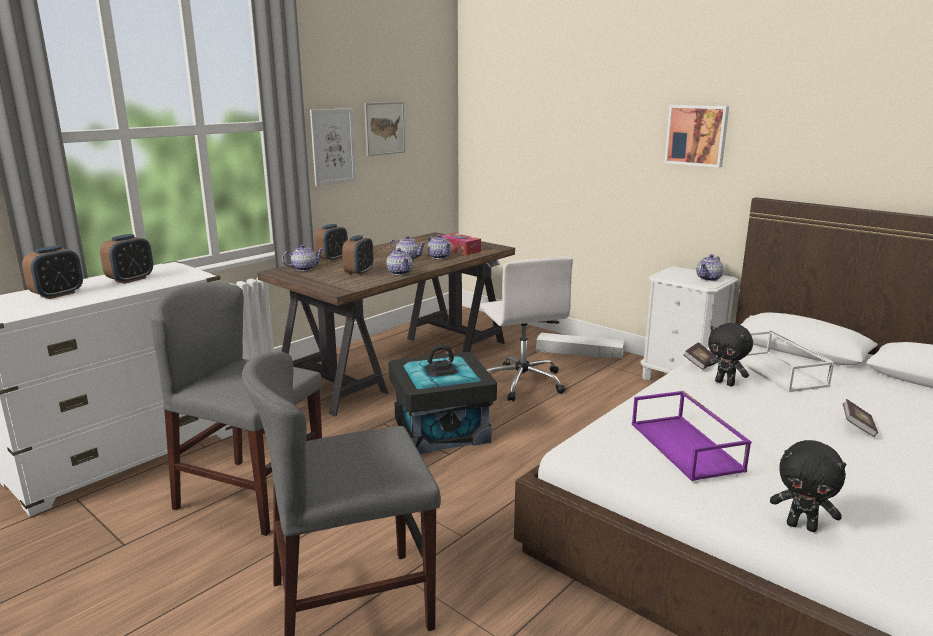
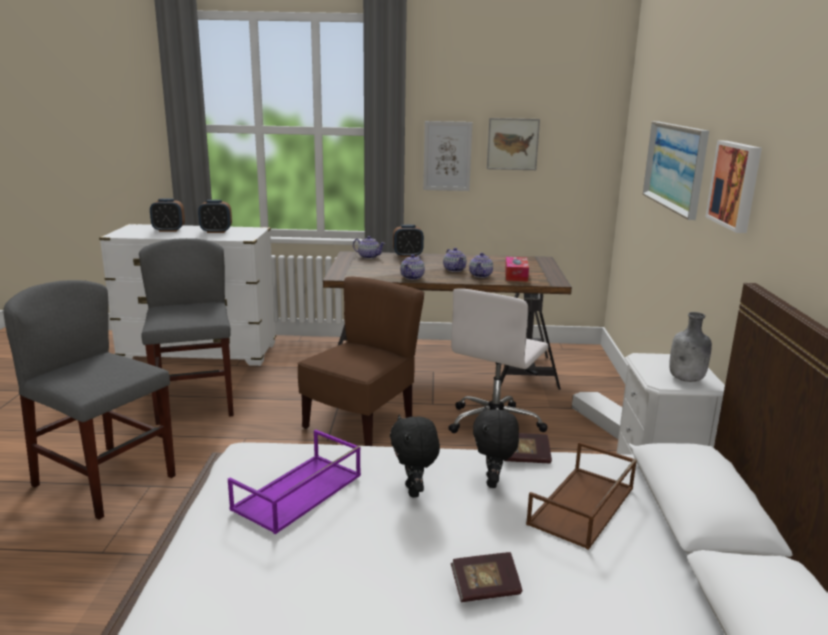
camera: 50 degrees right, 0 degrees up
alarm clock [342,235,373,276] -> none
black storage box [388,345,497,454] -> brown chair [297,277,424,446]
teapot [696,254,724,281] -> grey bottle [669,312,712,382]
white tray [739,331,835,392] -> brown tray [526,442,637,550]
black plush toy [770,440,846,532] -> black plush toy moved to [390,415,440,498]
none -> picture [643,121,709,220]

